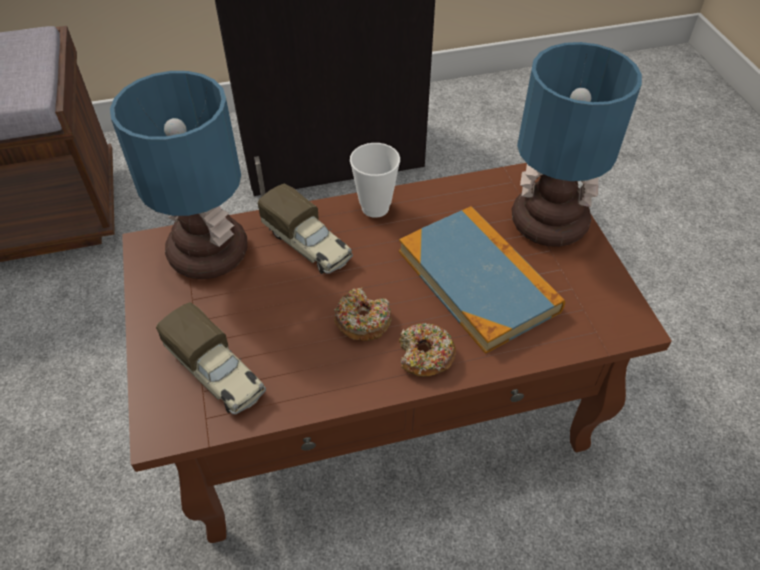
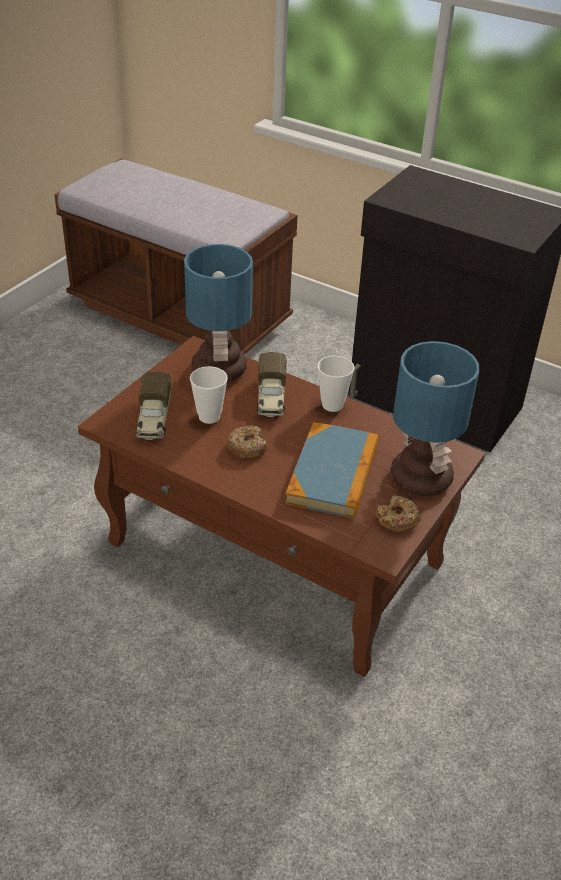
camera: 45 degrees right, 10 degrees down
donut [399,323,456,377] -> donut moved to [376,495,420,533]
none -> cup [190,366,228,424]

